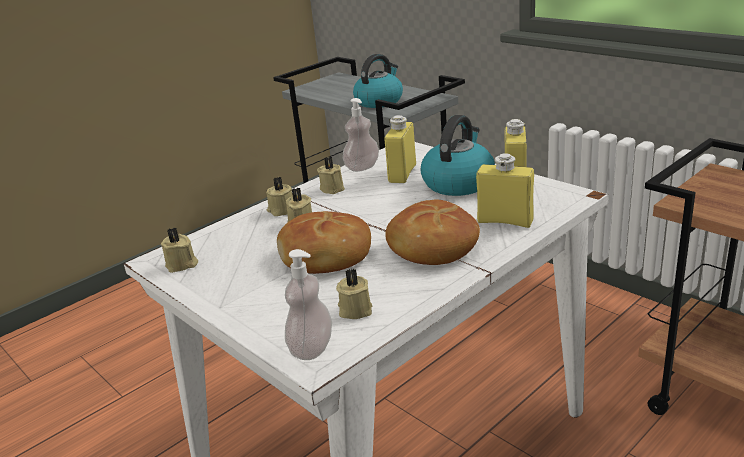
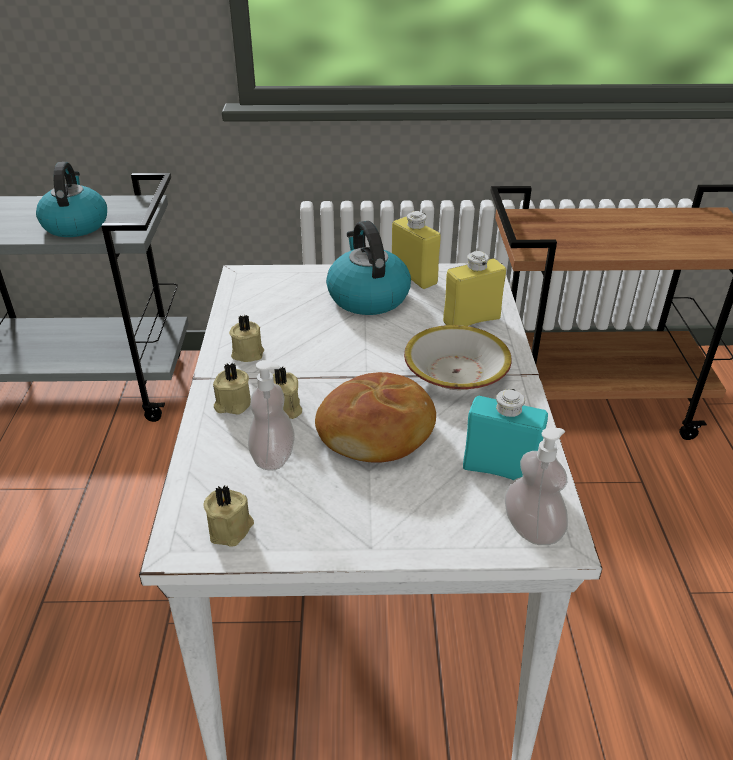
camera: 50 degrees left, 10 degrees up
beige candle [336,269,372,319] -> turquoise bottle [463,389,548,480]
soap dispenser [343,98,379,172] -> soap dispenser moved to [248,360,295,471]
yellow bottle [385,115,416,183] -> none
bread [385,199,480,265] -> bowl [404,325,512,390]

